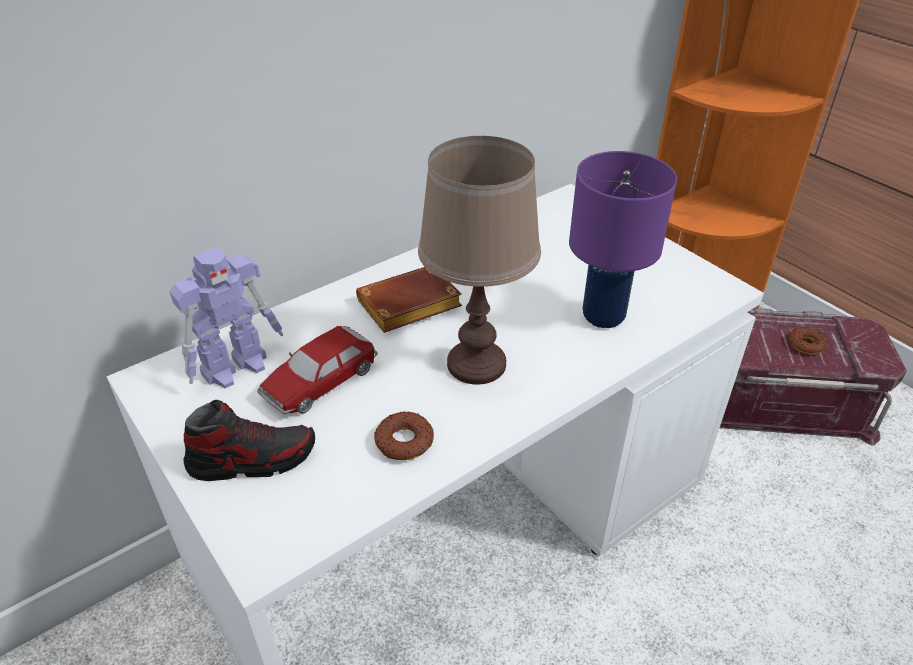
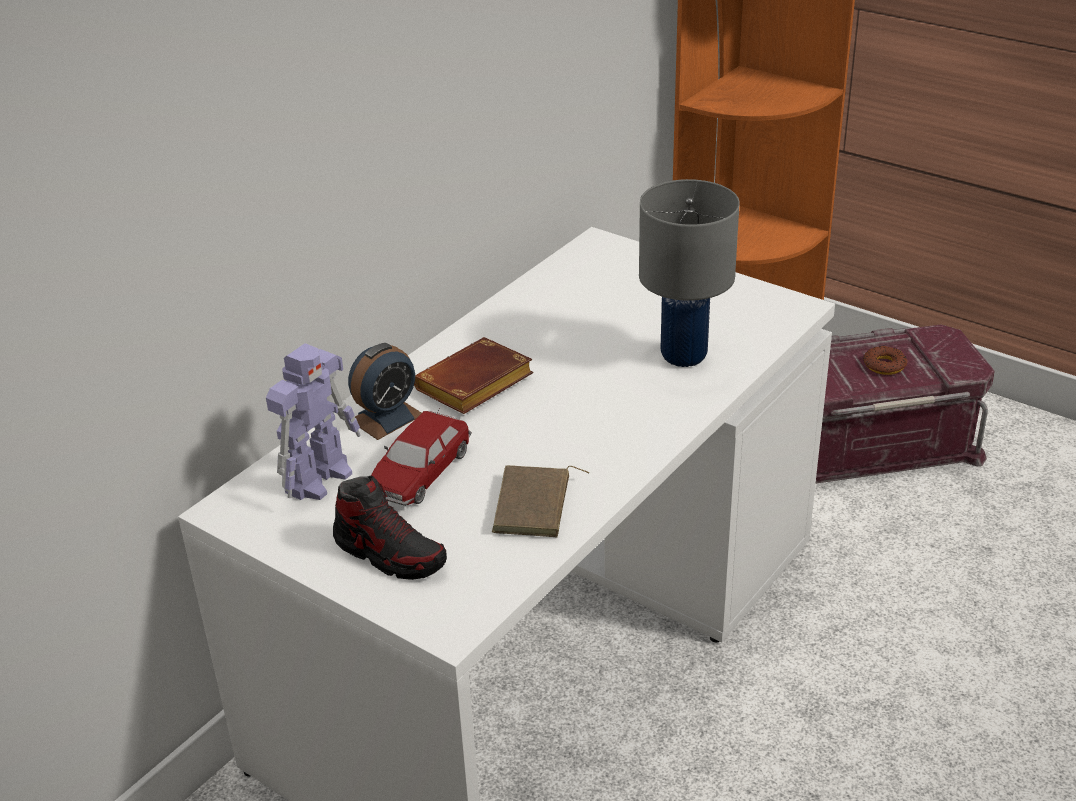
camera: 15 degrees left, 5 degrees down
shoe [183,400,315,481] -> shoe turned 60 degrees clockwise [333,475,447,580]
donut [374,411,434,460] -> brown book [492,465,589,537]
brown table lamp [418,136,541,385] -> none
purple table lamp [569,151,677,328] -> grey table lamp [639,179,740,367]
none -> alarm clock [348,343,421,440]

